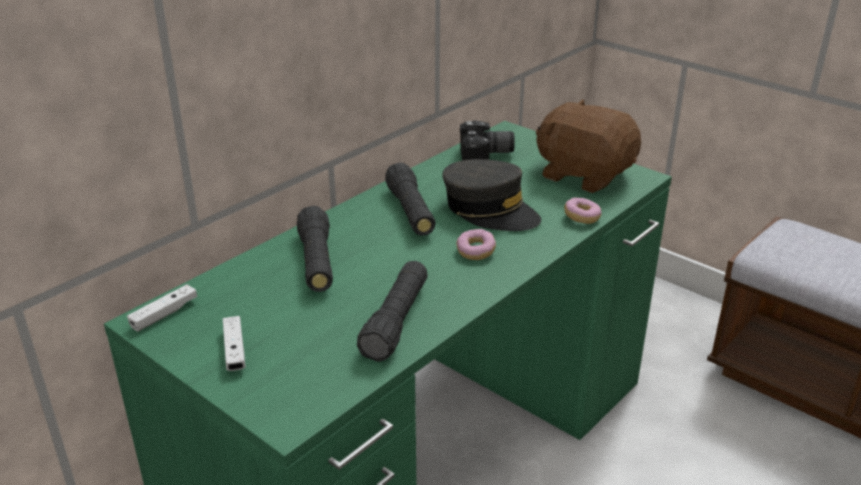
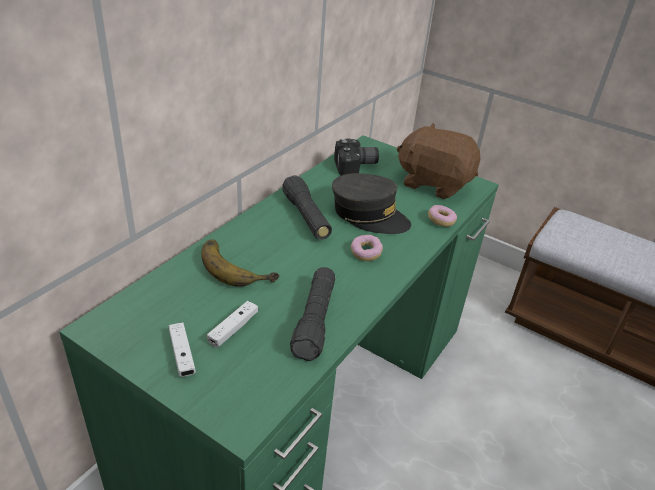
camera: 10 degrees left, 5 degrees up
white game controller [127,284,197,331] -> white game controller moved to [207,301,258,348]
black flashlight [297,206,333,292] -> banana [201,239,279,287]

